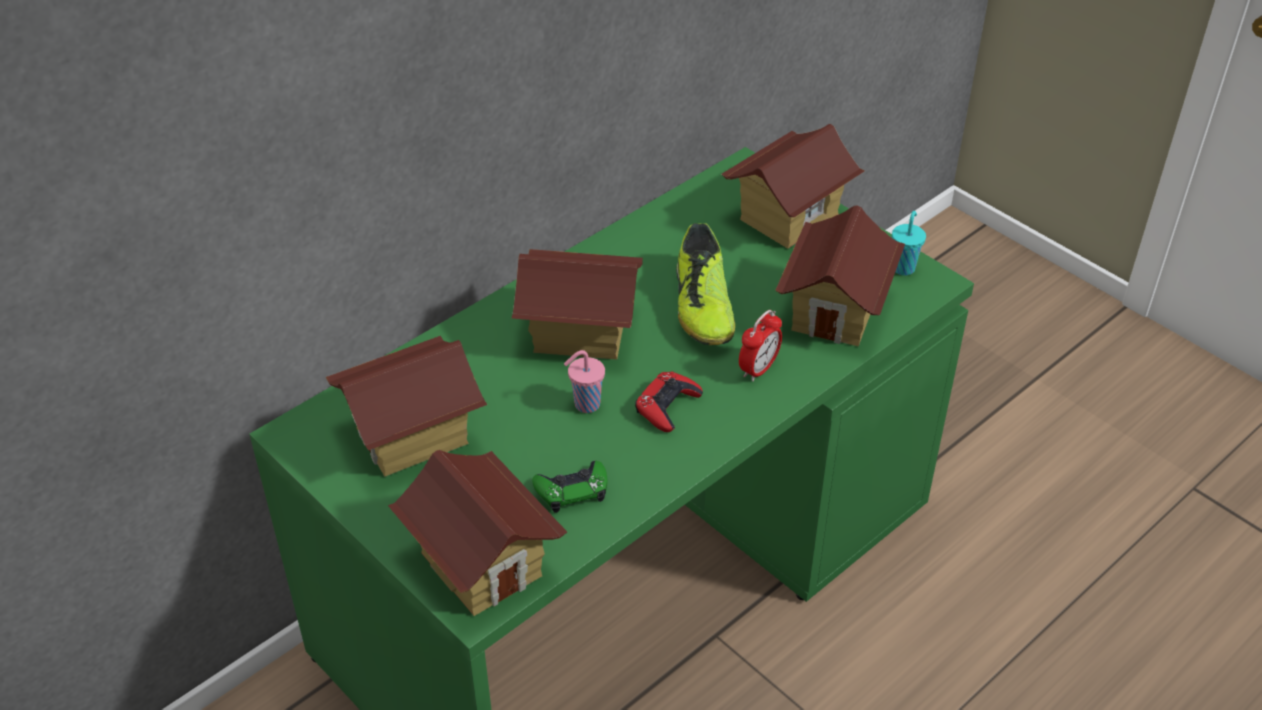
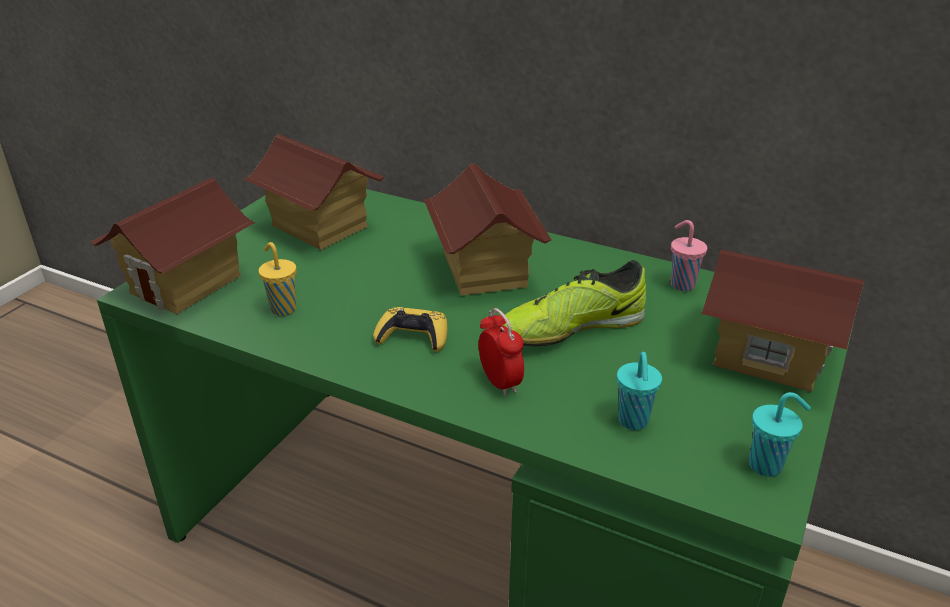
camera: 70 degrees right, 10 degrees down
green game controller [532,460,608,513] -> yellow cup [259,242,297,316]
pink cup [564,350,605,413] -> pink cup moved to [671,220,707,291]
red game controller [635,371,703,432] -> yellow game controller [373,307,447,352]
alarm clock [739,310,782,382] -> alarm clock turned 135 degrees counterclockwise [479,308,524,396]
toy house [775,206,905,346] -> turquoise cup [617,352,662,430]

